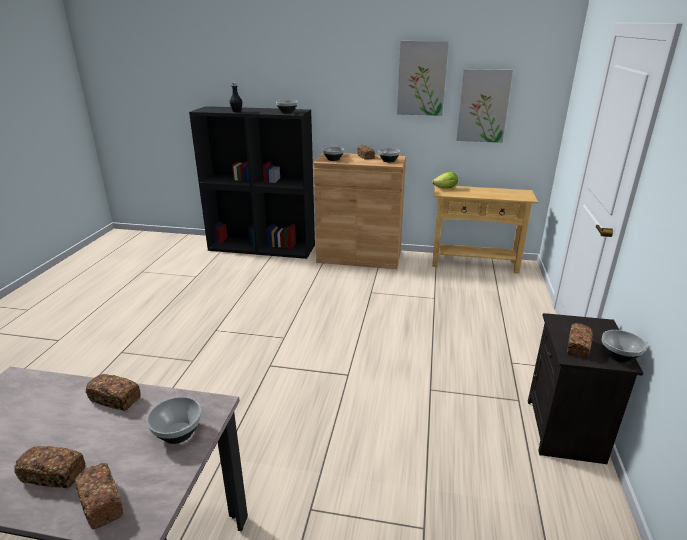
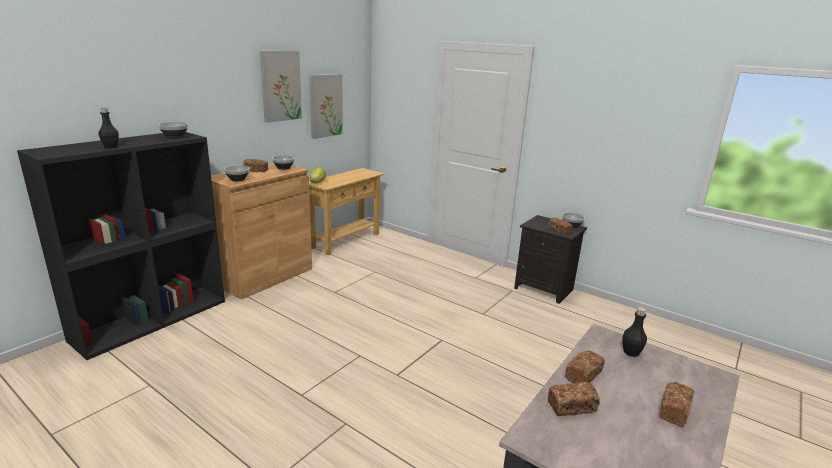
camera: 65 degrees left, 5 degrees down
bread [75,463,123,530] -> bread moved to [548,382,600,416]
bowl [147,397,202,444] -> black bottle [622,307,647,357]

